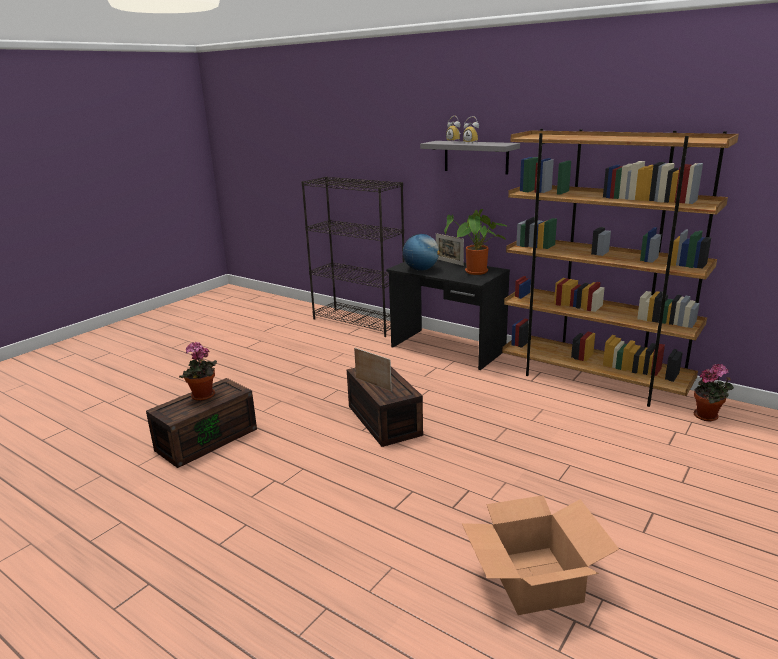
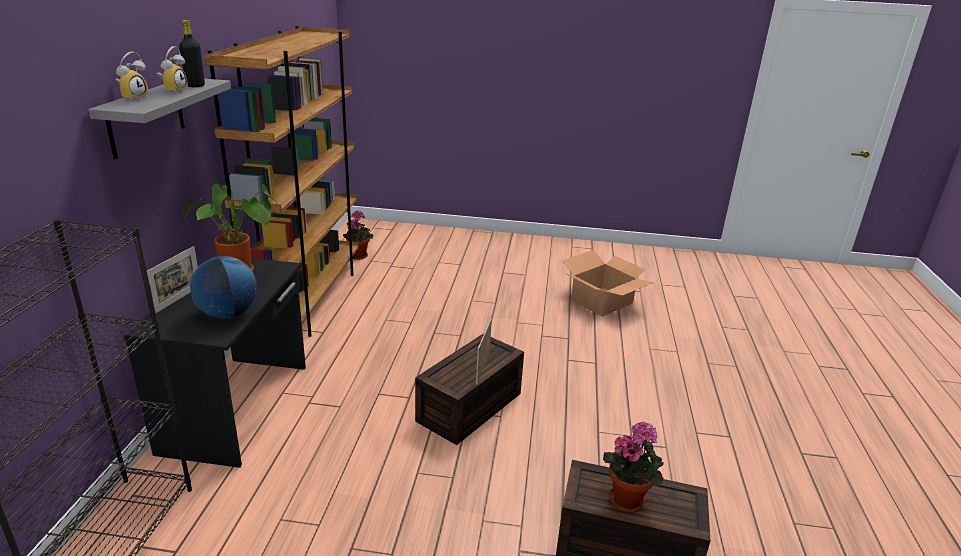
camera: 120 degrees left, 5 degrees up
none -> black bottle [179,20,205,87]

